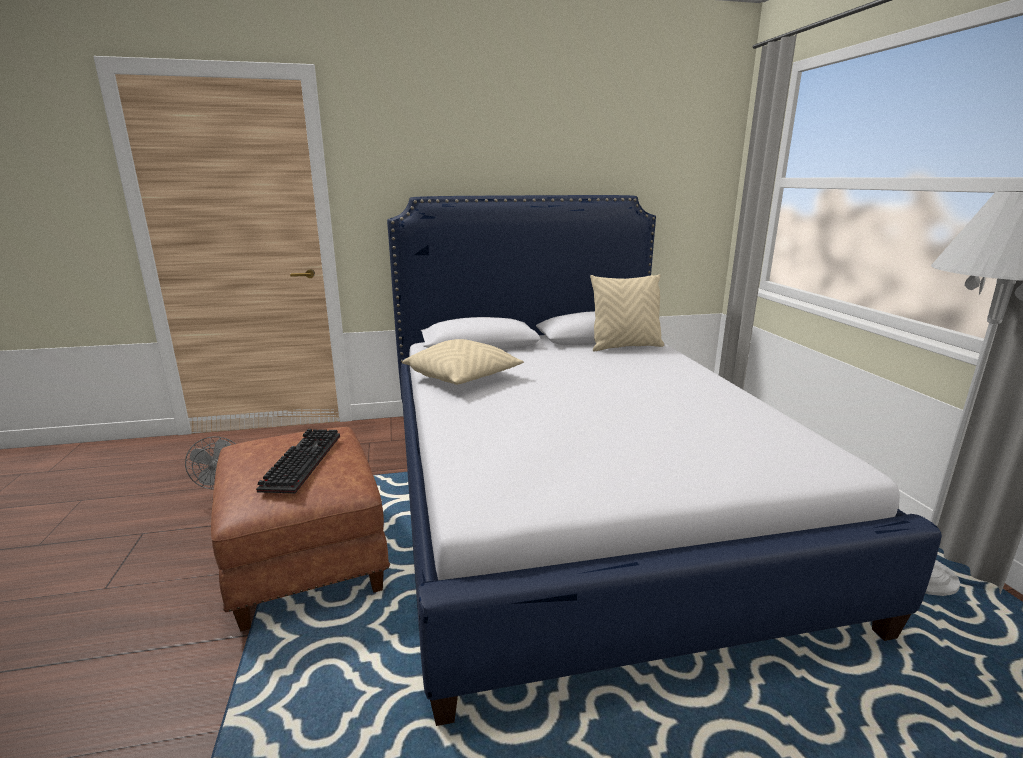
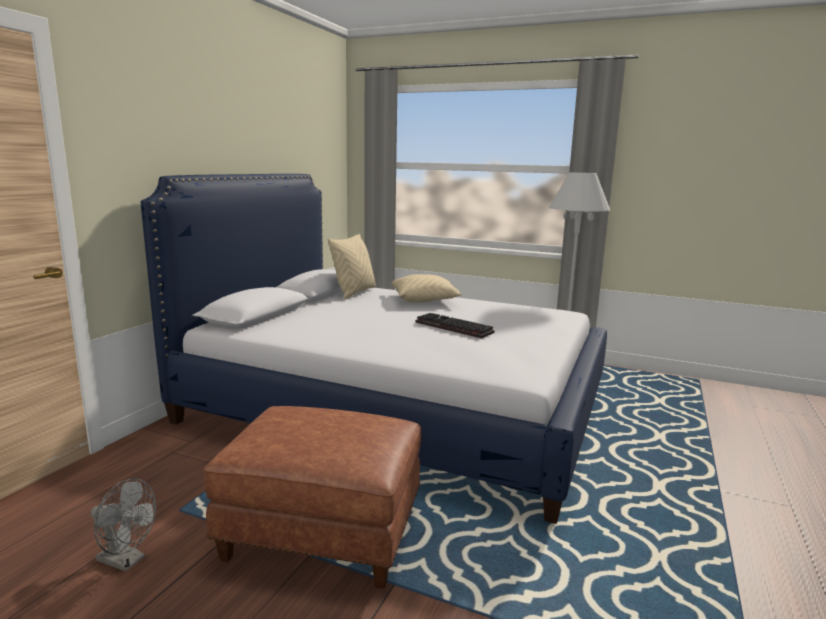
camera: 55 degrees left, 5 degrees down
keyboard [256,429,340,493] -> keyboard moved to [416,313,495,338]
beige pillow [402,339,524,385] -> beige pillow moved to [391,274,462,303]

